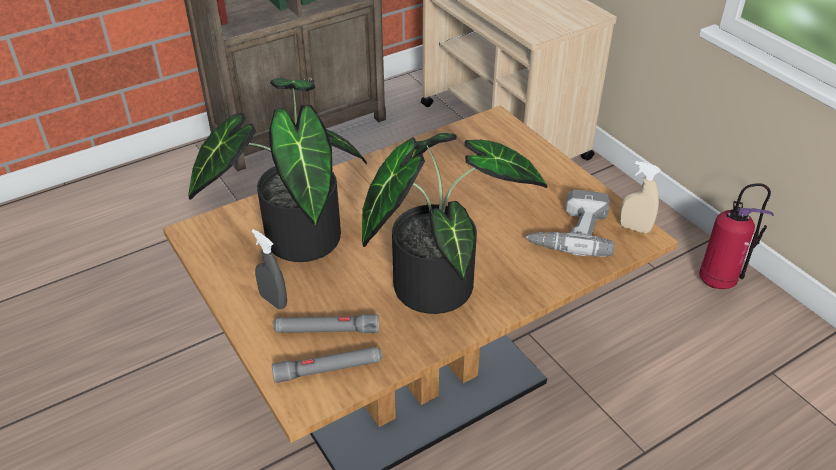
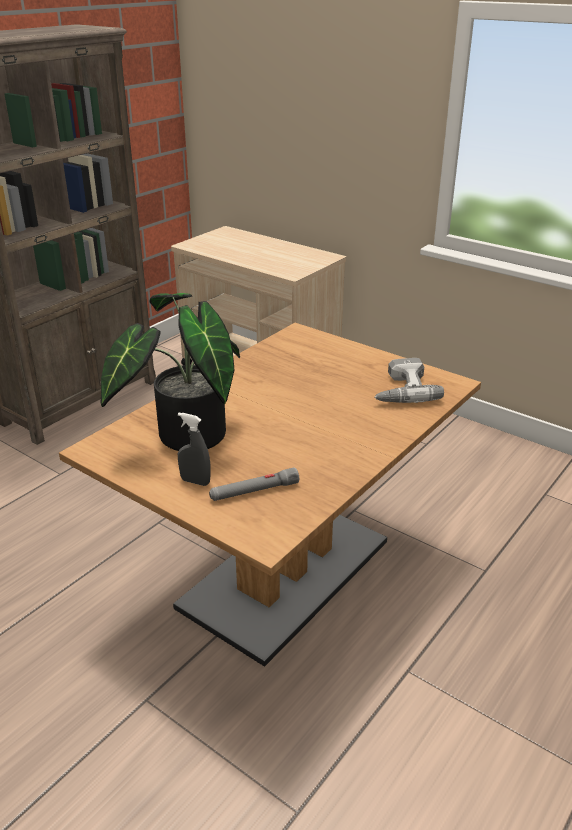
camera: 20 degrees left, 10 degrees down
grey flashlight [272,347,382,383] -> none
potted plant [362,133,548,314] -> none
beige spray bottle [619,161,661,234] -> none
fire extinguisher [699,183,774,289] -> none

